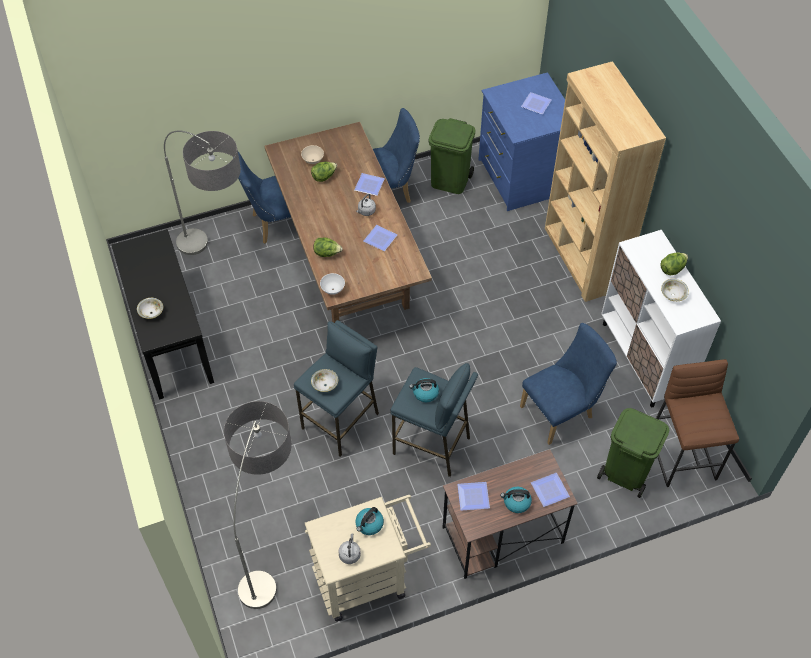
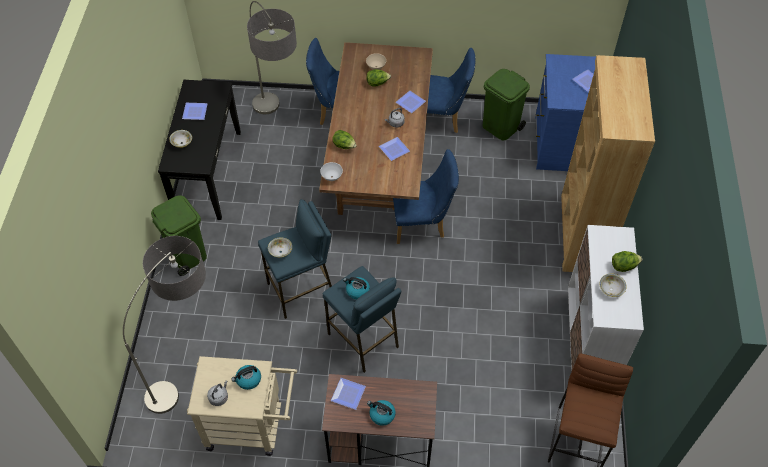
camera: 25 degrees right, 0 degrees up
blue chair [520,323,617,445] -> blue chair moved to [392,149,459,244]
plate [531,473,570,507] -> plate moved to [182,103,208,120]
green trash can [597,408,669,498] -> green trash can moved to [151,195,207,276]

